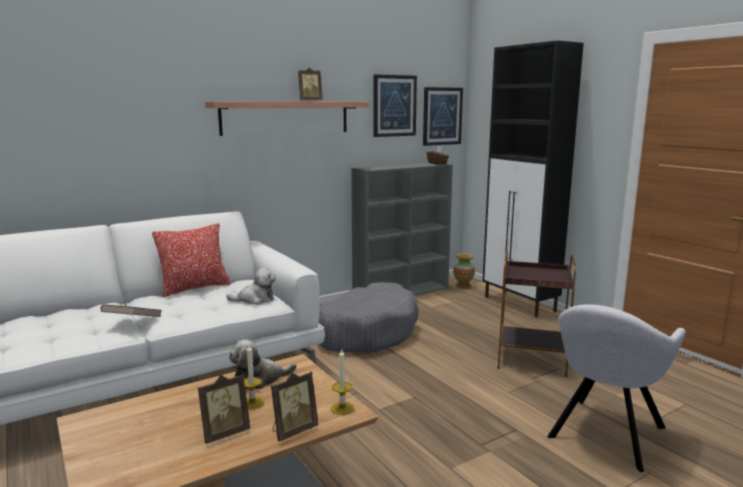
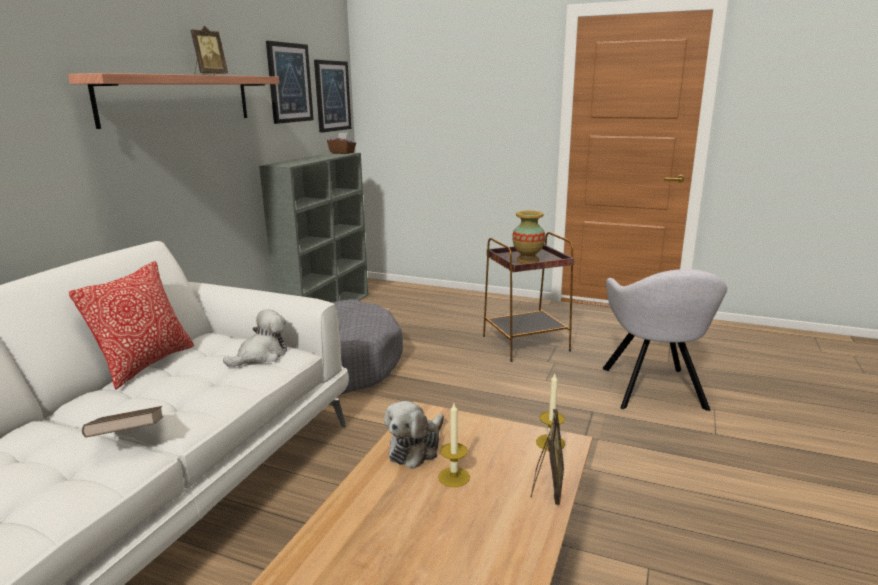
camera: 35 degrees left, 5 degrees up
picture frame [198,374,250,444] -> none
vase [453,253,475,289] -> vase moved to [513,211,545,264]
black cabinet [483,40,584,318] -> none

